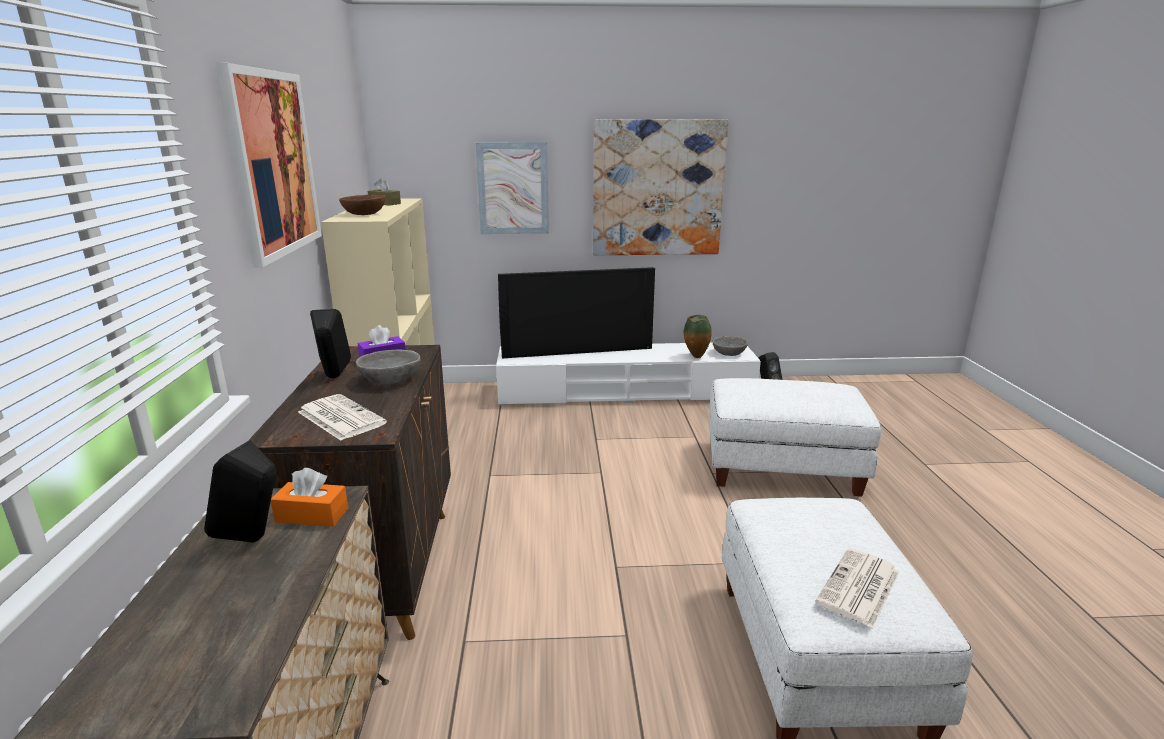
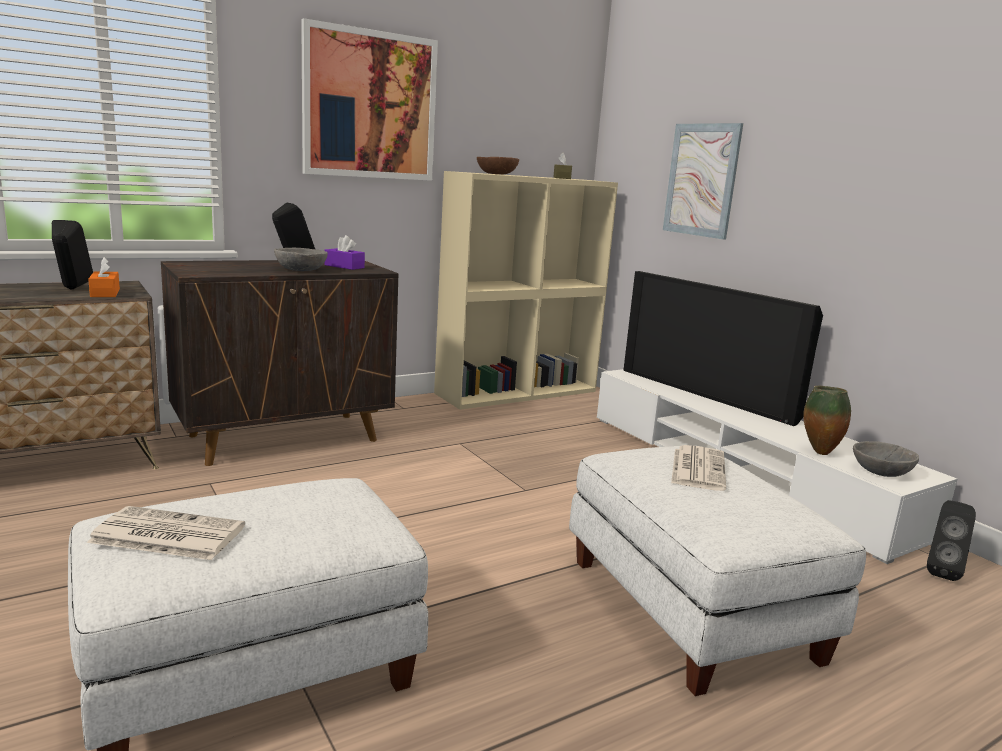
camera: 60 degrees right, 5 degrees down
newspaper [298,394,387,441] -> newspaper moved to [671,445,726,491]
picture [593,119,729,255] -> none

